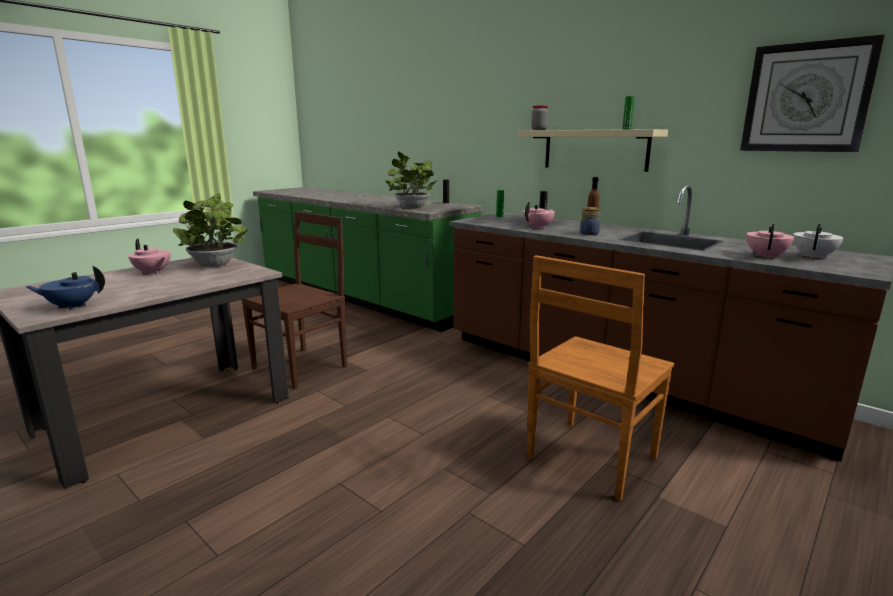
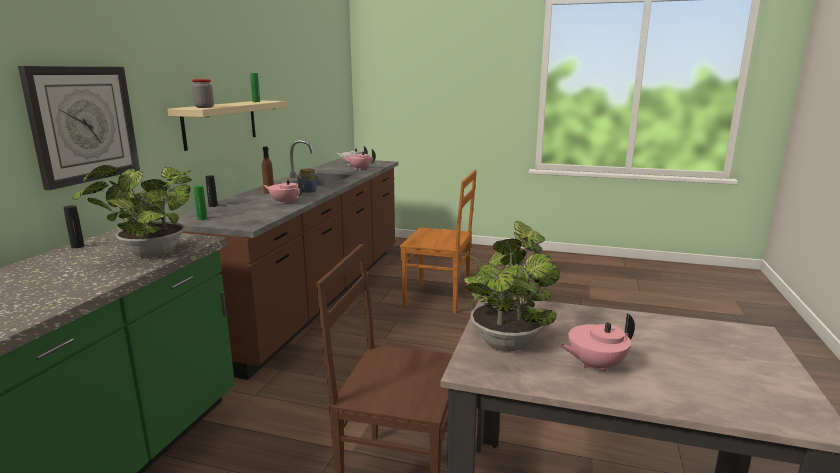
camera: 115 degrees left, 0 degrees up
blue teapot [25,266,105,310] -> none
pink teapot [128,239,170,275] -> pink teapot turned 120 degrees counterclockwise [559,313,635,372]
wall clock [740,35,885,152] -> wall clock moved to [18,66,140,190]

